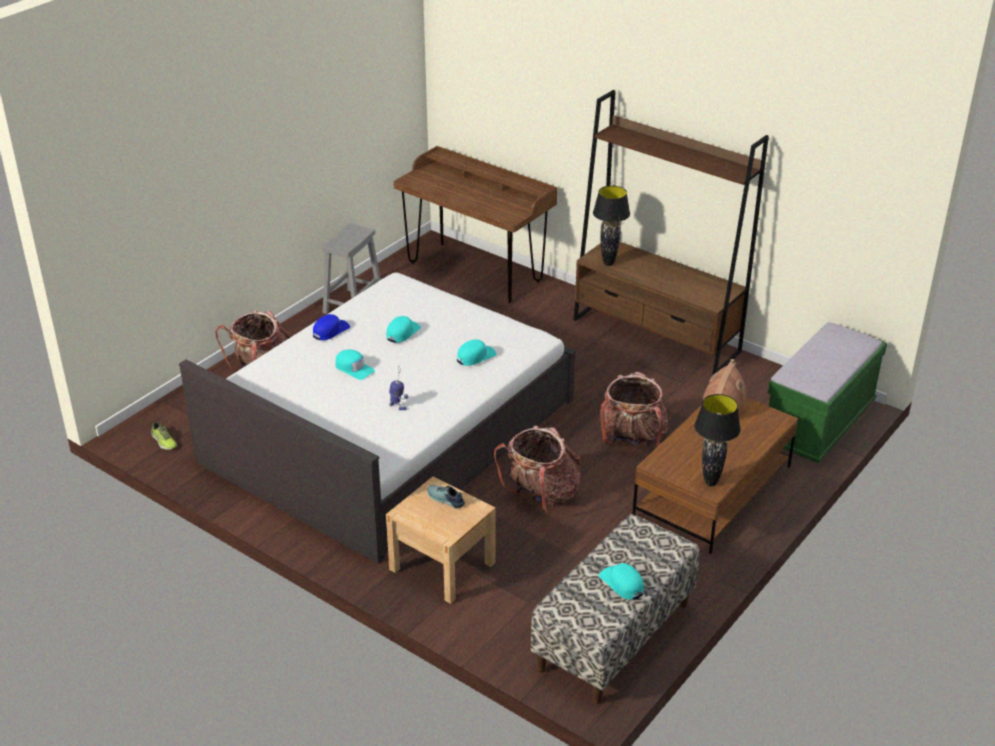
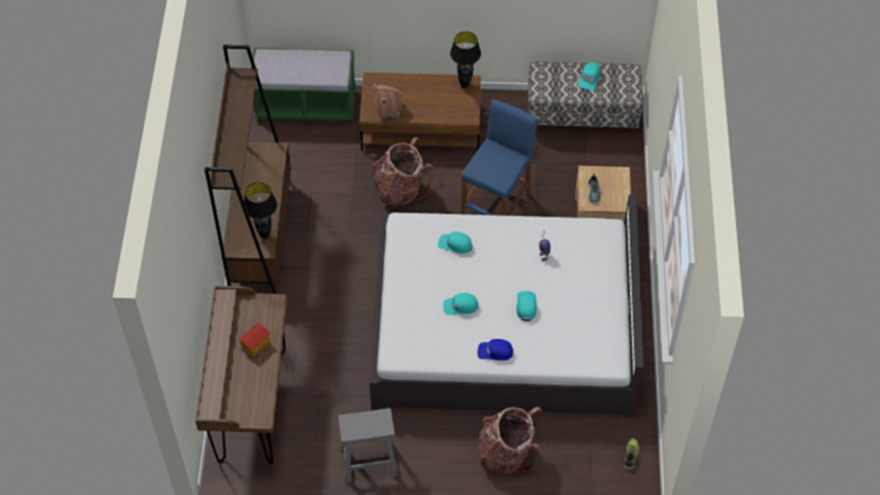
camera: 125 degrees left, 20 degrees up
backpack [494,426,581,514] -> blue stool [461,99,538,216]
none -> toy house [238,323,272,357]

